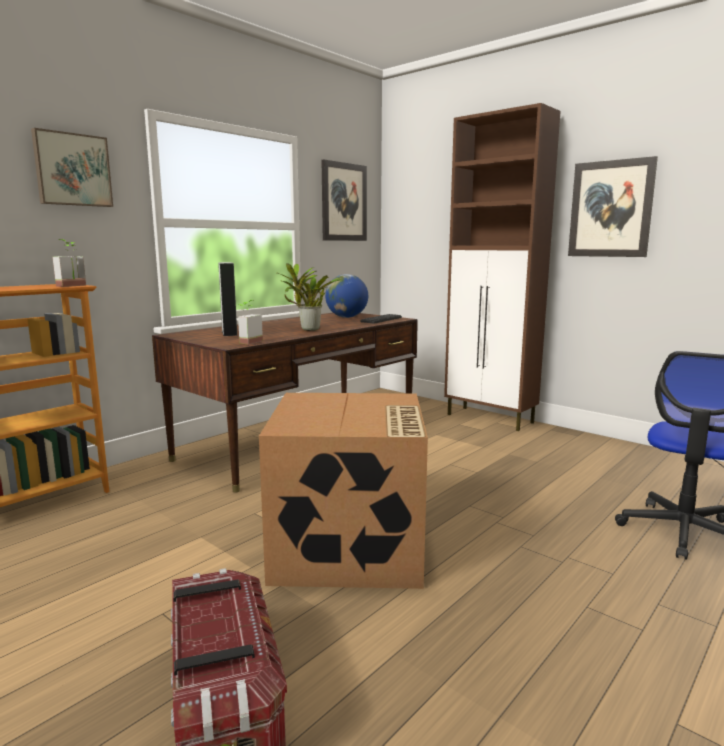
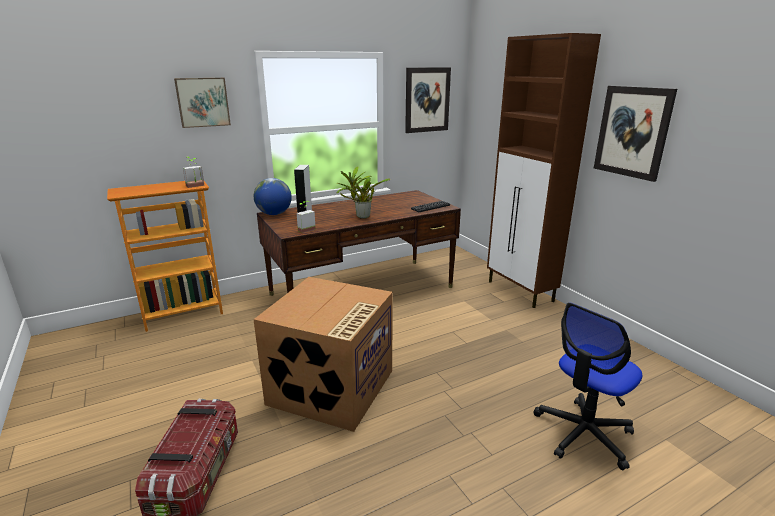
camera: 20 degrees right, 10 degrees up
globe [325,274,368,318] -> globe moved to [254,178,292,215]

